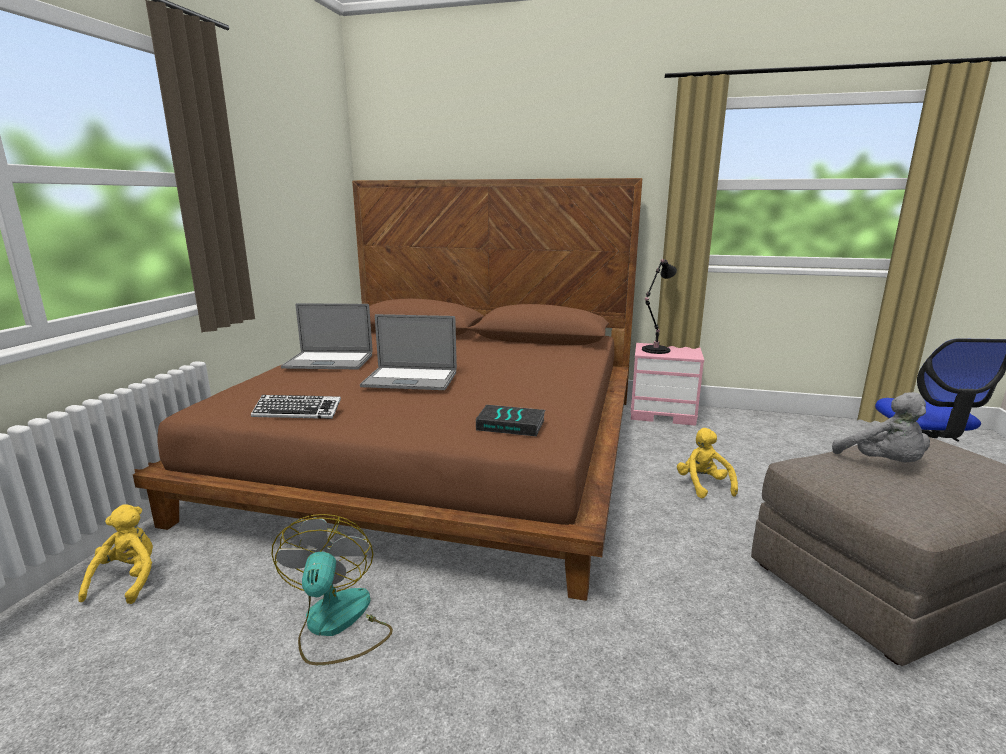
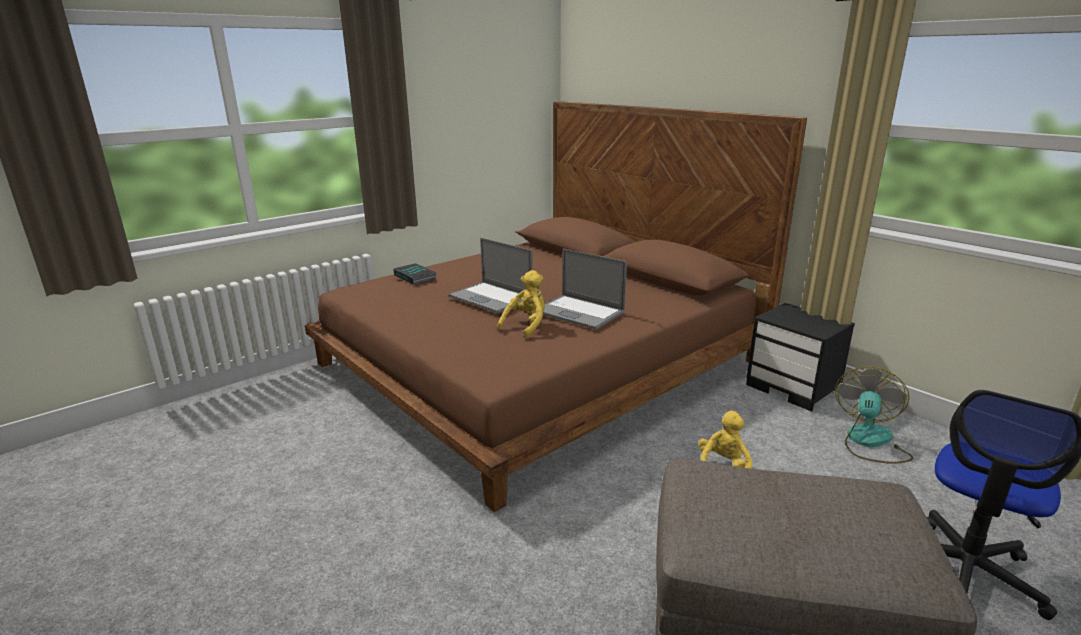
camera: 35 degrees right, 5 degrees up
yellow plush toy [78,505,153,604] -> yellow plush toy moved to [497,270,545,339]
keyboard [251,395,341,419] -> none
fan [271,514,393,665] -> fan moved to [835,366,913,464]
laptop [281,303,373,369] -> laptop moved to [543,248,627,330]
book [476,405,546,437] -> book moved to [393,263,436,285]
pink nightstand [631,343,704,426] -> black nightstand [746,303,855,412]
black table lamp [642,259,677,354] -> none
grey plush toy [832,392,930,462] -> none

